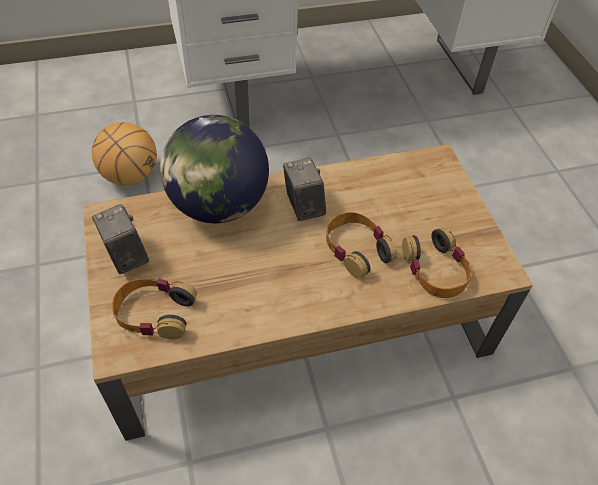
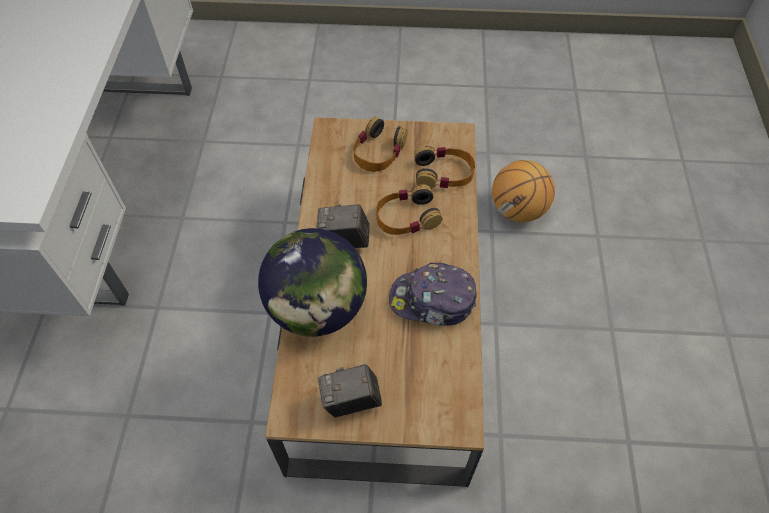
camera: 70 degrees left, 5 degrees up
basketball [92,122,157,185] -> basketball moved to [492,160,555,222]
headphones [112,279,197,339] -> headphones moved to [353,117,408,172]
none -> cap [389,262,477,326]

